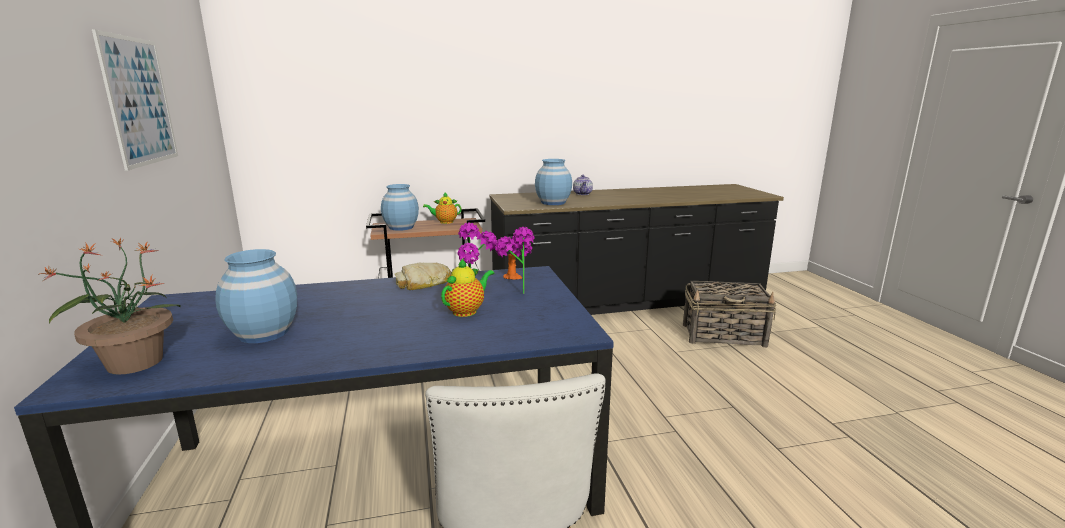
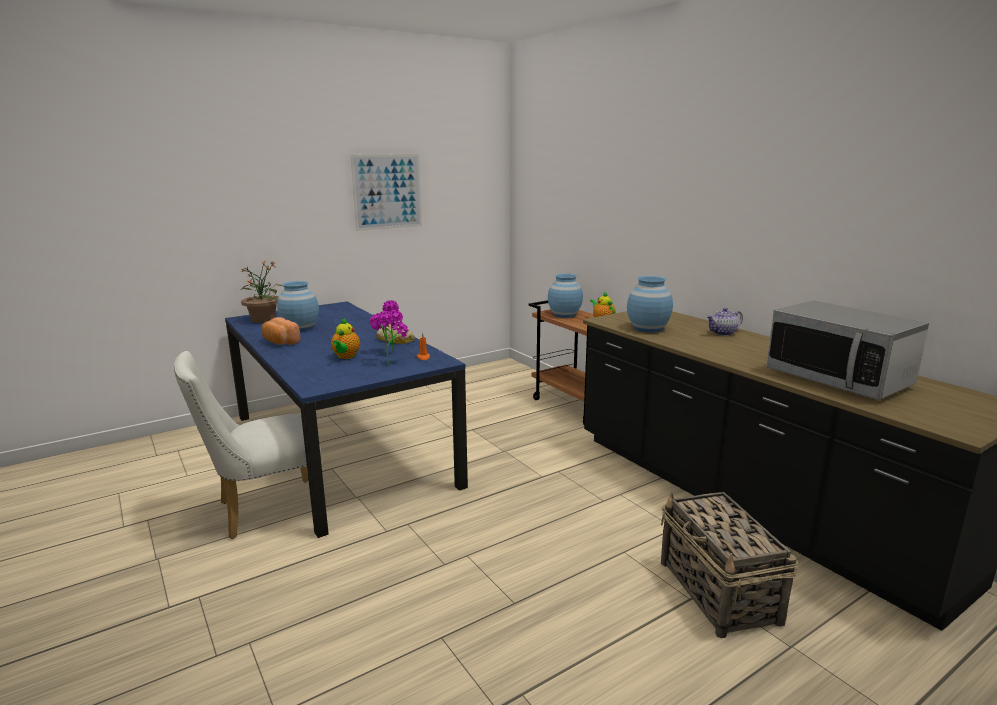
camera: 70 degrees right, 0 degrees up
teapot [441,258,494,317] -> teapot turned 75 degrees clockwise [331,318,360,359]
none -> bread [261,317,300,345]
none -> microwave [766,300,929,400]

